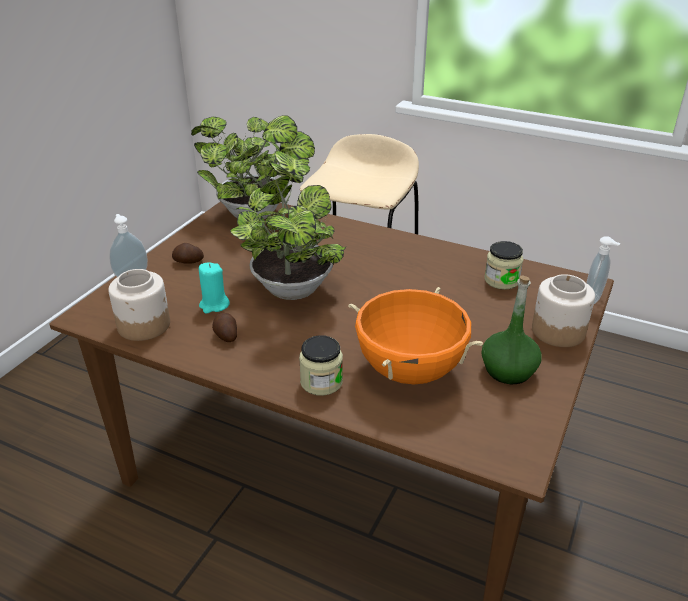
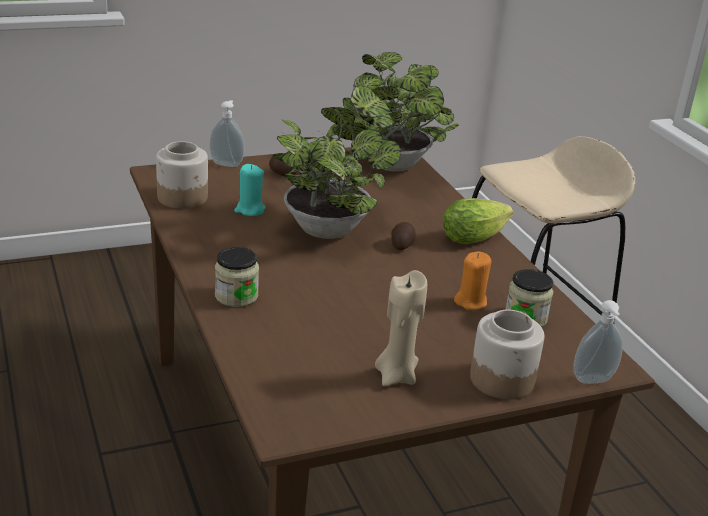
camera: 40 degrees right, 5 degrees down
potato [212,313,237,342] -> potato moved to [391,222,416,250]
orange cooking pot [349,287,483,384] -> none
green bottle [481,276,542,384] -> beige candle [375,270,427,386]
none -> lettuce [443,198,513,244]
none -> orange candle [454,251,491,310]

